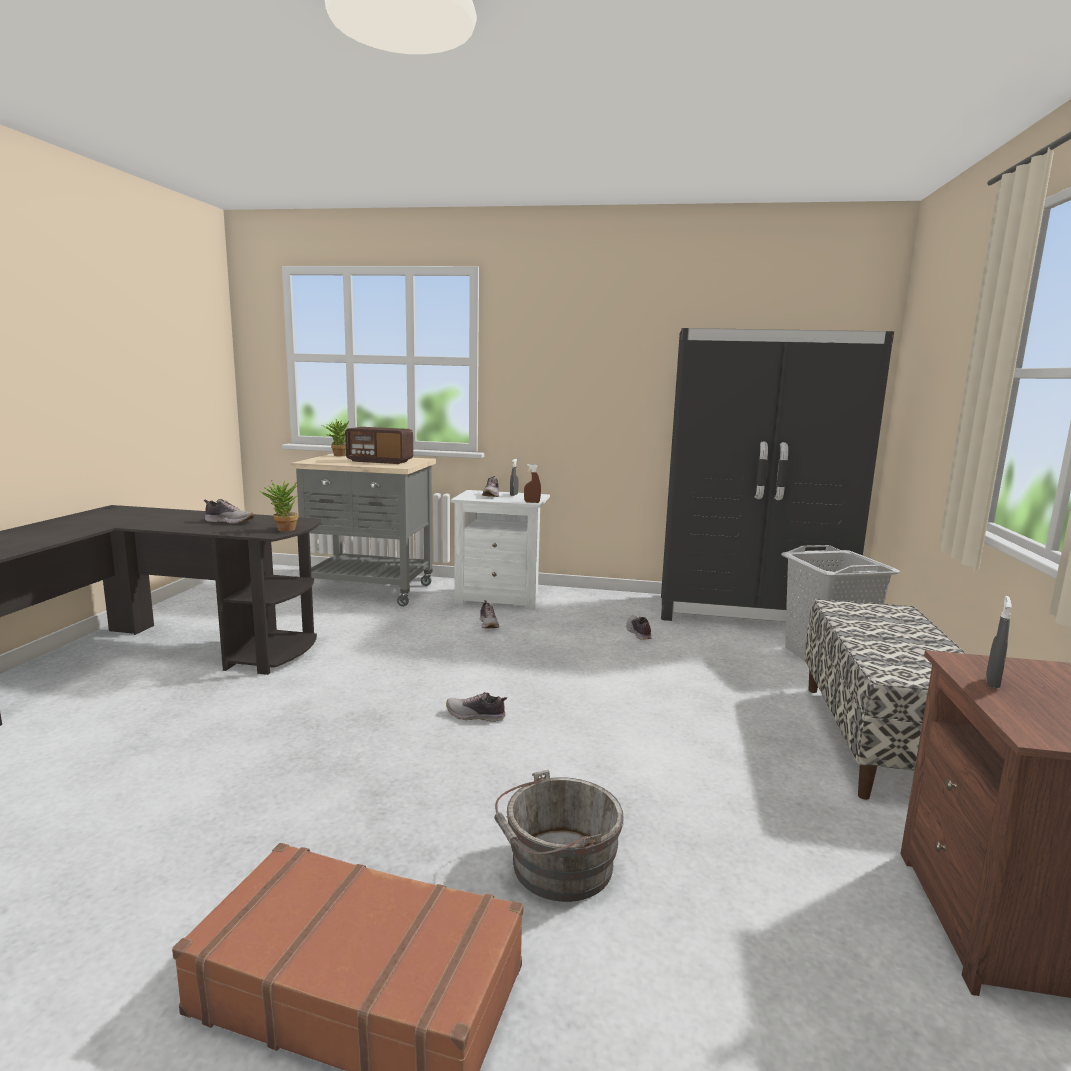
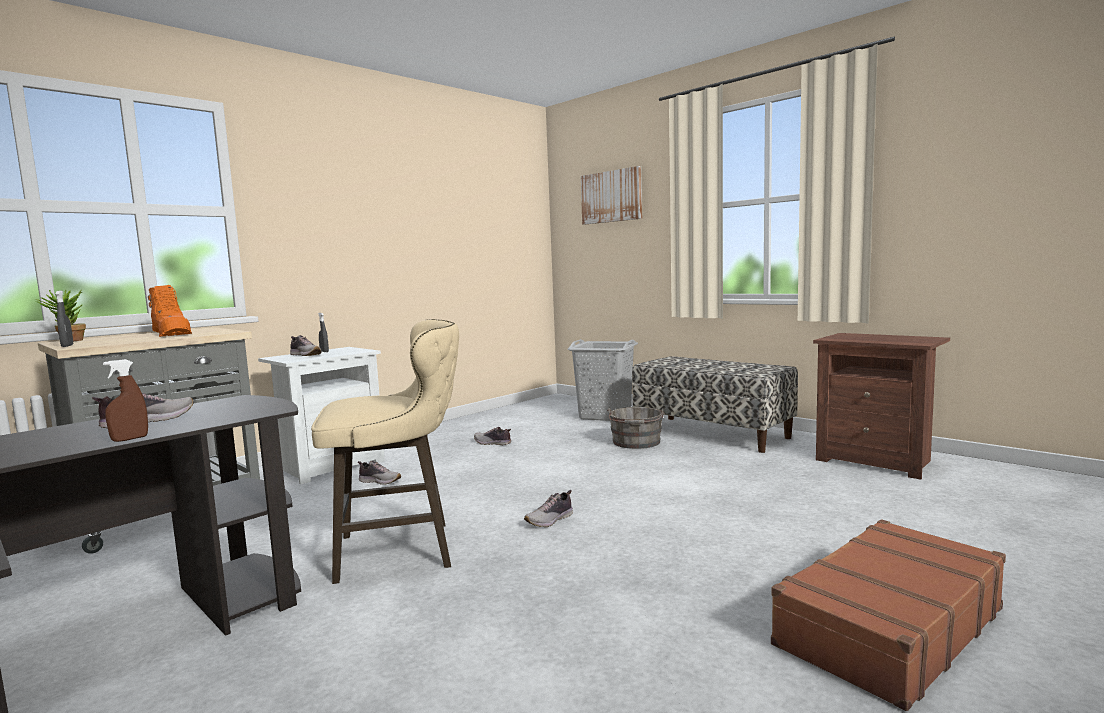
camera: 55 degrees left, 5 degrees down
potted plant [260,480,298,531] -> none
radio [345,427,413,464] -> orange boot [148,285,192,337]
grey bucket [494,770,624,902] -> grey bucket moved to [607,407,664,449]
brown spray bottle [524,464,541,503] -> brown spray bottle moved to [103,359,148,442]
black cabinet [661,328,894,622] -> none
grey spray bottle [986,596,1012,689] -> grey spray bottle moved to [56,290,73,347]
none -> beige stool [311,319,459,584]
none -> picture [581,166,642,224]

